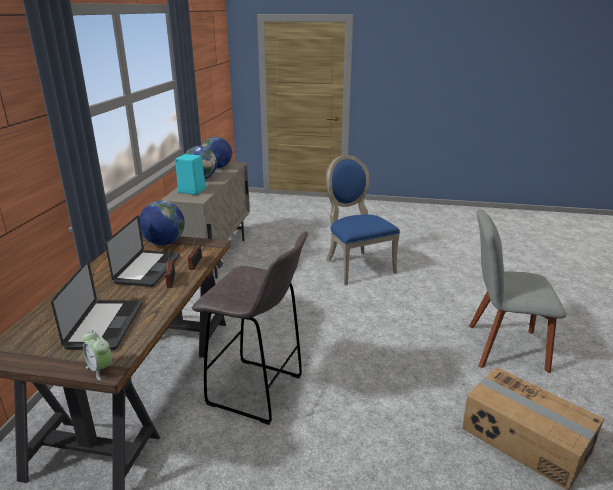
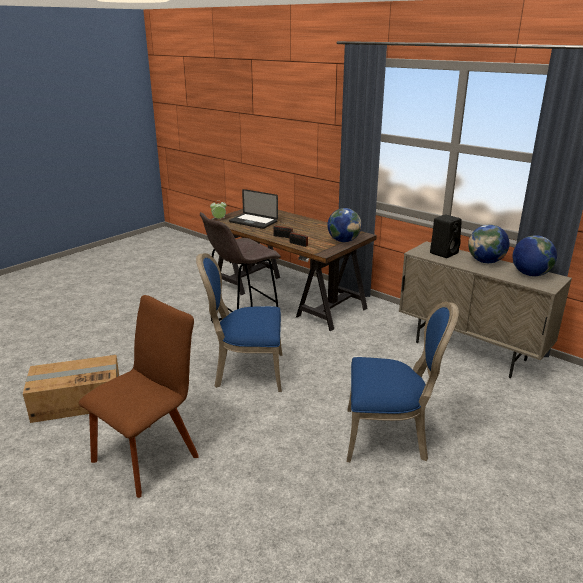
camera: 120 degrees right, 0 degrees up
laptop [105,215,180,287] -> none
turquoise speaker [175,154,206,195] -> black speaker [430,215,462,258]
grey chair [469,209,566,373] -> brown chair [79,295,199,498]
none -> blue chair [196,253,282,392]

